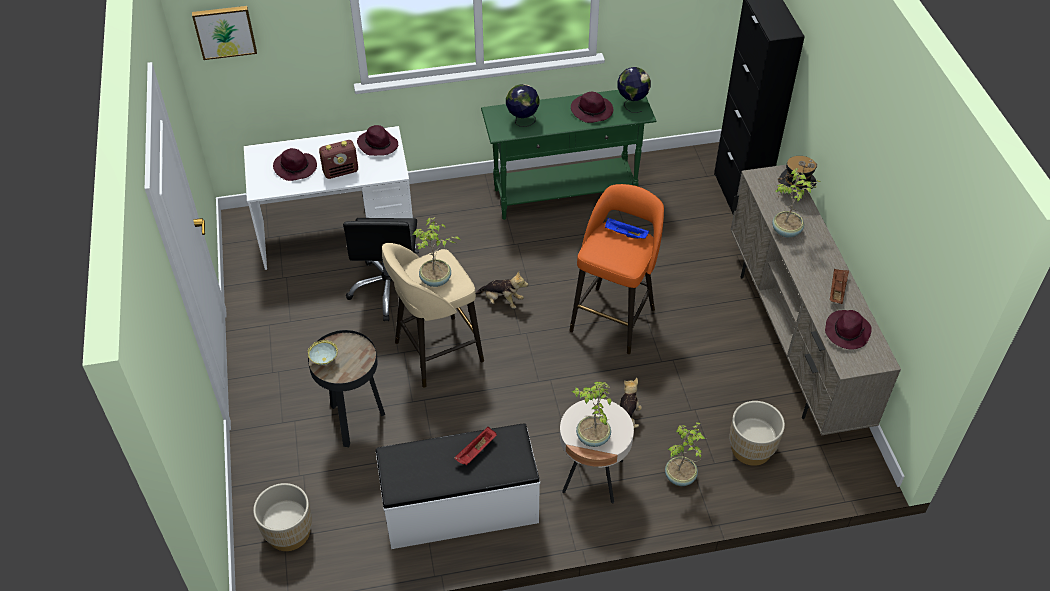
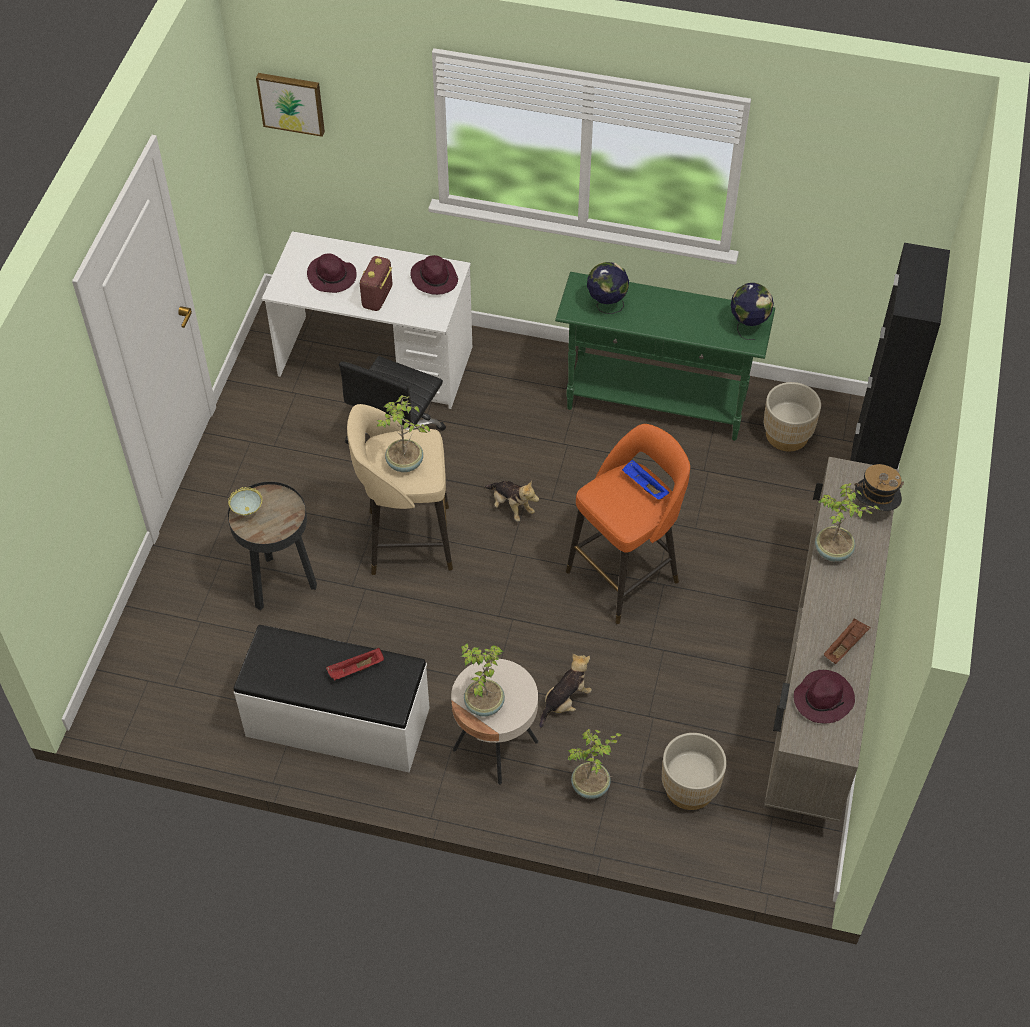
camera: 25 degrees right, 5 degrees up
beige planter [253,483,312,551] -> beige planter moved to [764,382,821,452]
radio [319,140,358,179] -> radio turned 105 degrees clockwise [360,256,393,311]
purple hat [571,92,614,123] -> none

